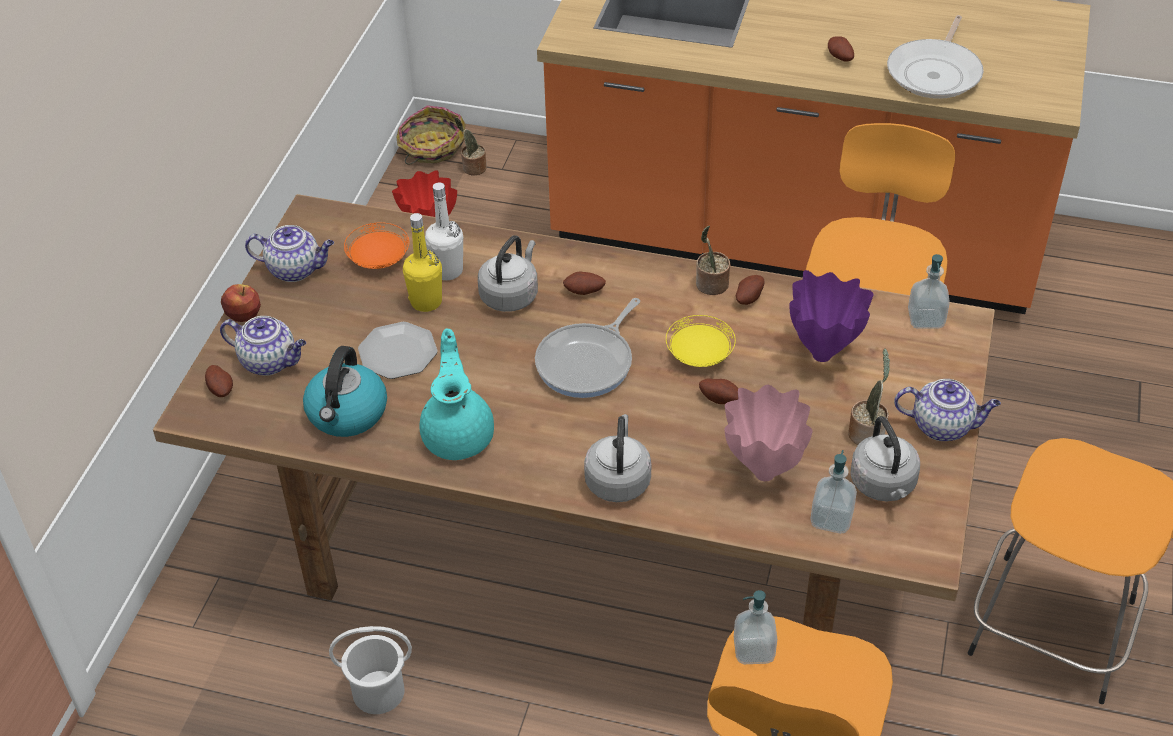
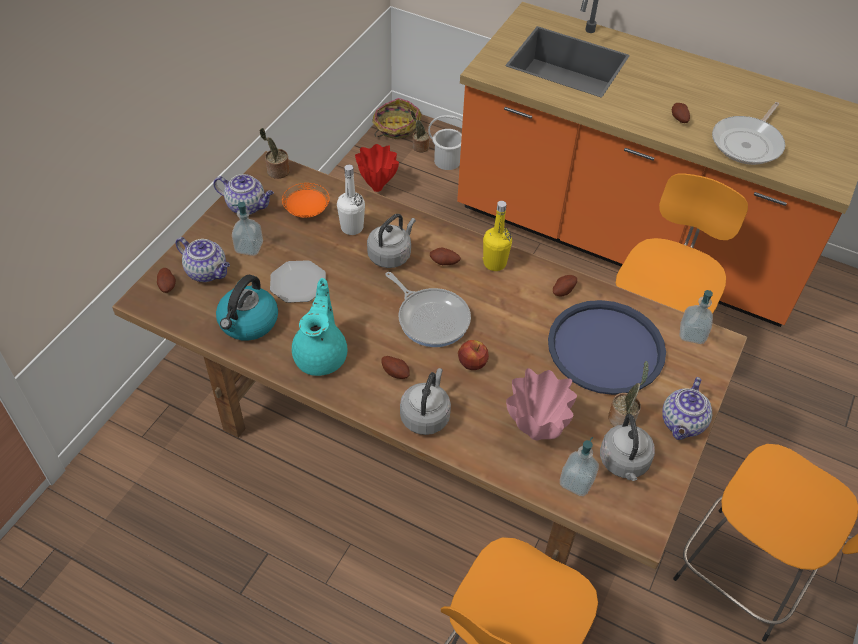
camera: 10 degrees right, 5 degrees up
apple [221,284,261,322] -> apple moved to [458,340,489,370]
white bucket [329,626,412,714] -> white bucket moved to [428,115,463,170]
yellow bottle [403,213,442,312] -> yellow bottle moved to [483,201,512,271]
frying pan [535,298,640,398] -> frying pan turned 90 degrees counterclockwise [385,272,471,347]
yellow plate [666,315,736,367] -> none
potted plant [696,226,730,295] -> potted plant moved to [259,128,290,179]
potato [699,379,739,404] -> potato moved to [381,356,410,379]
soap dispenser [734,590,777,664] -> soap dispenser moved to [232,202,263,256]
purple vase [789,270,874,362] -> blue tray [548,300,666,395]
teapot [894,379,1001,441] -> teapot turned 90 degrees clockwise [662,377,712,440]

